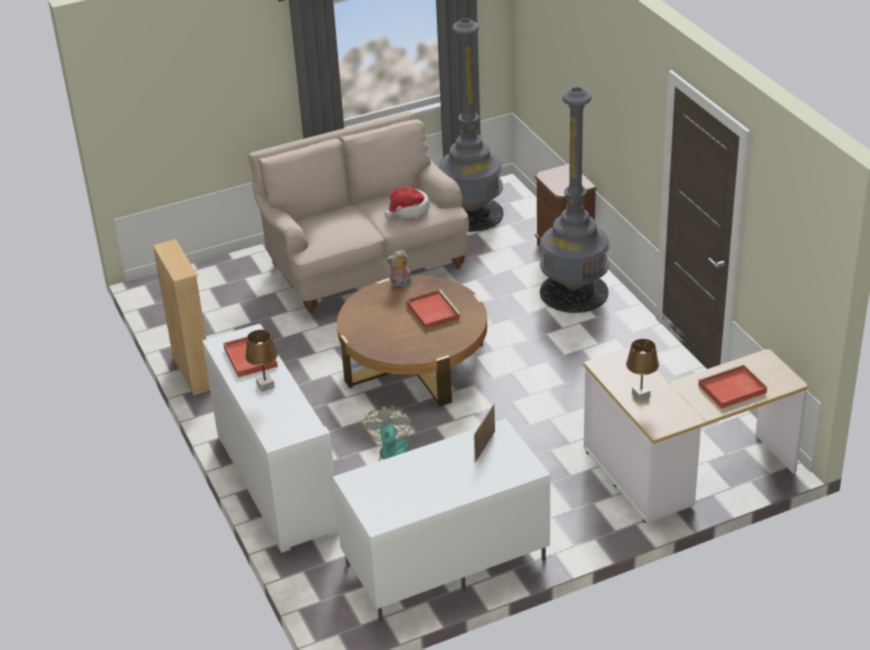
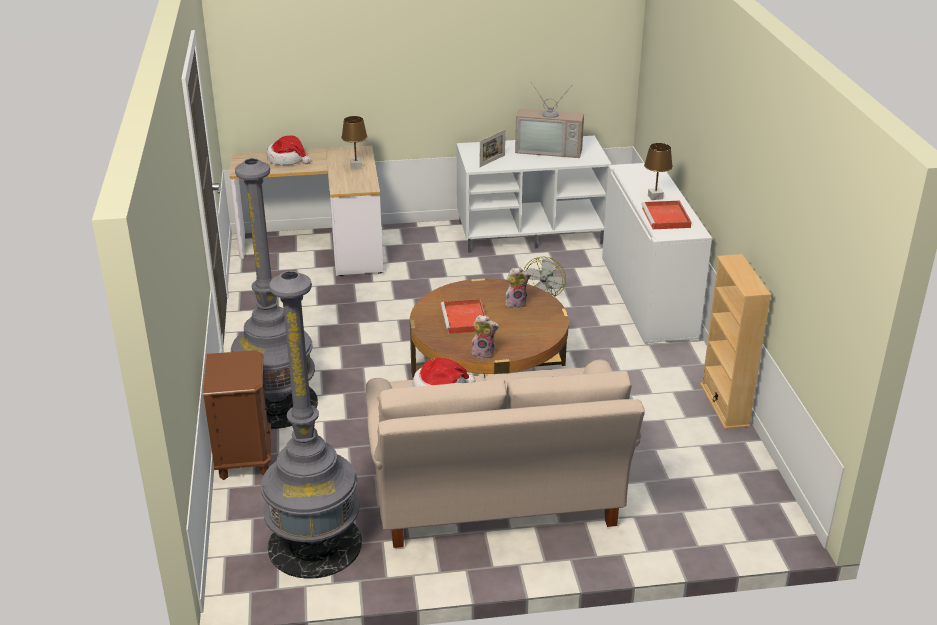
camera: 165 degrees left, 5 degrees down
red tray [698,364,767,409] -> hat [267,136,311,165]
none -> plush toy [505,267,531,309]
none -> television [515,81,584,158]

